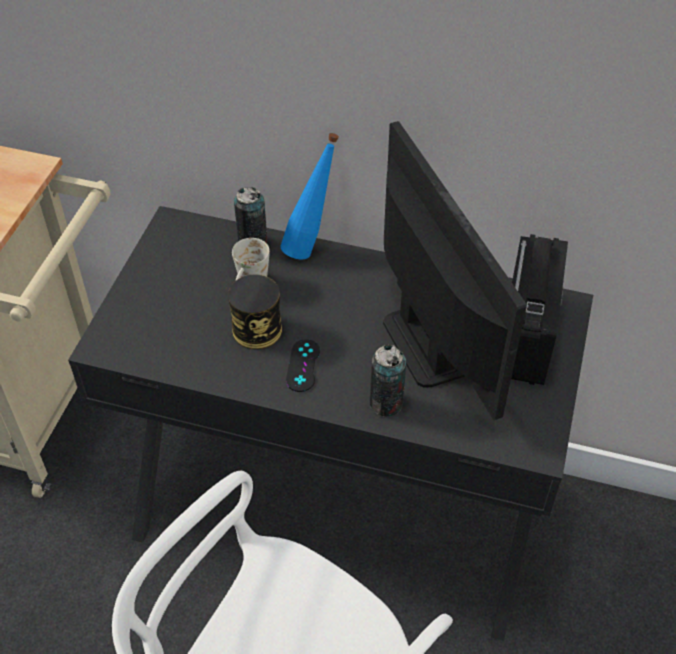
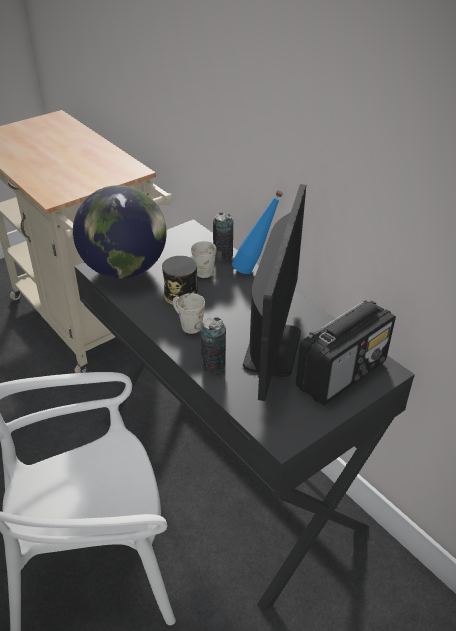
camera: 35 degrees right, 10 degrees down
black game controller [286,339,320,392] -> white mug [173,293,205,334]
none -> globe [73,185,167,279]

